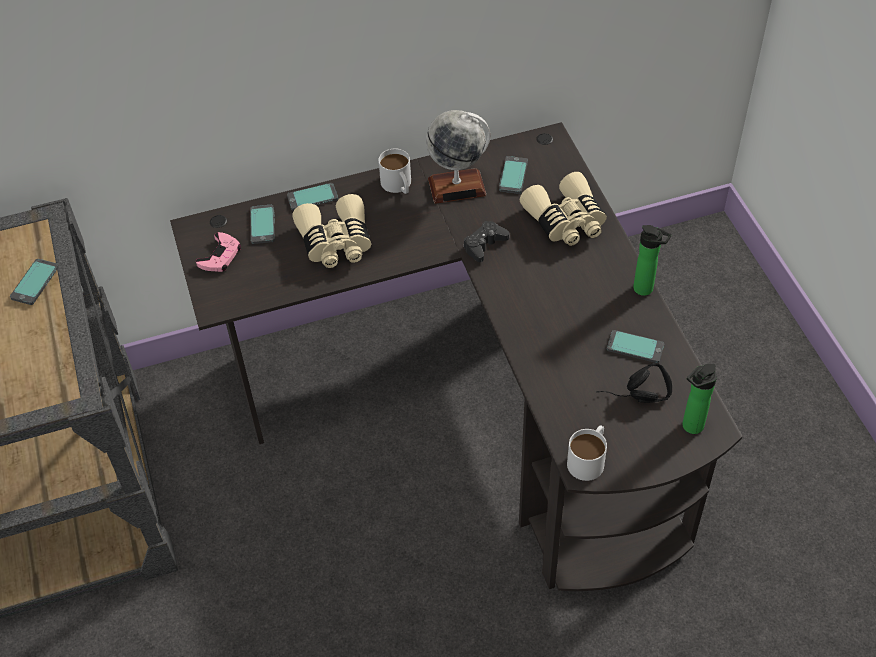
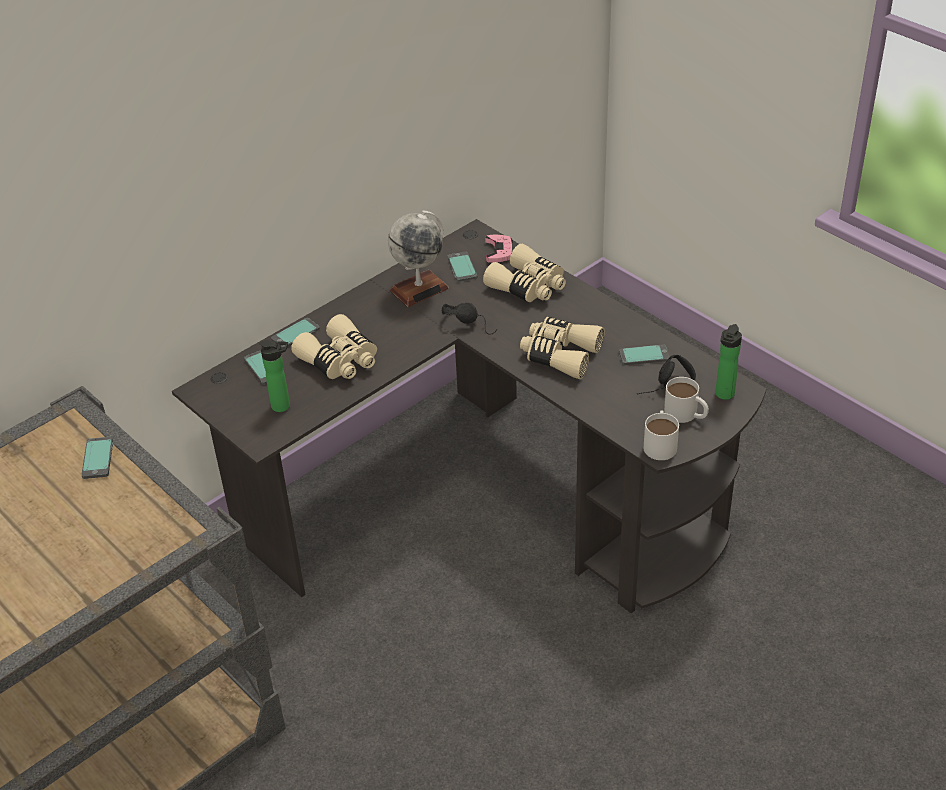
camera: 25 degrees left, 10 degrees down
pink game controller [196,232,241,272] -> pink game controller moved to [485,235,513,263]
white mug [379,148,411,194] -> white mug moved to [664,377,709,423]
black game controller [464,221,509,262] -> black headphones [442,303,497,335]
bottle [633,225,672,296] -> bottle moved to [260,340,290,412]
none -> beige binoculars [520,317,605,379]

